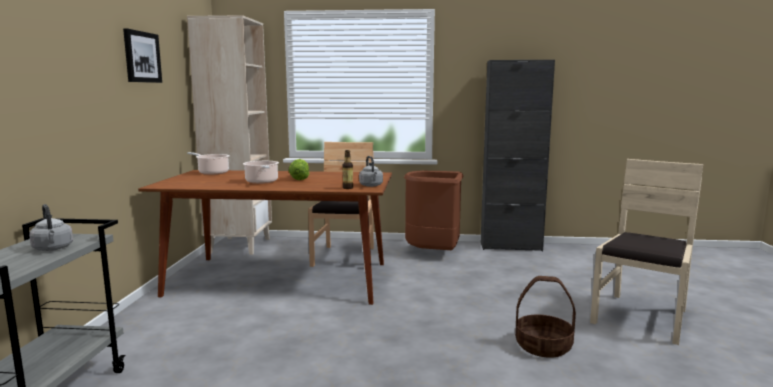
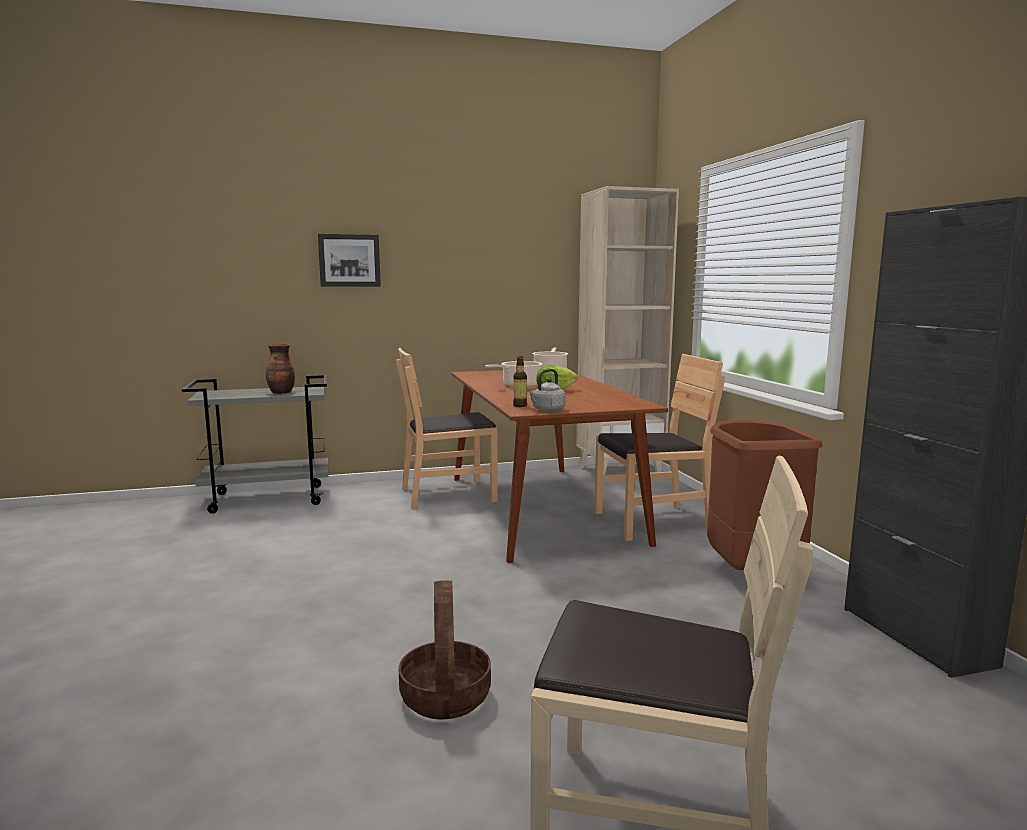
camera: 70 degrees right, 0 degrees up
grey kettle [29,204,73,251] -> vase [266,344,295,394]
picture [123,28,162,83] -> picture moved to [318,234,381,287]
none -> brown chair [396,348,498,509]

